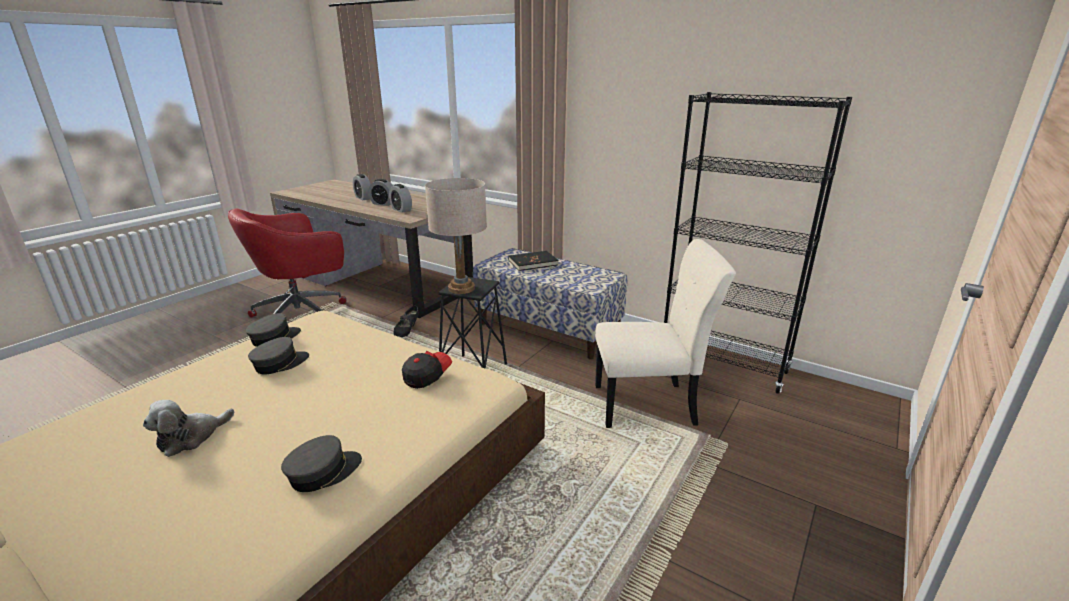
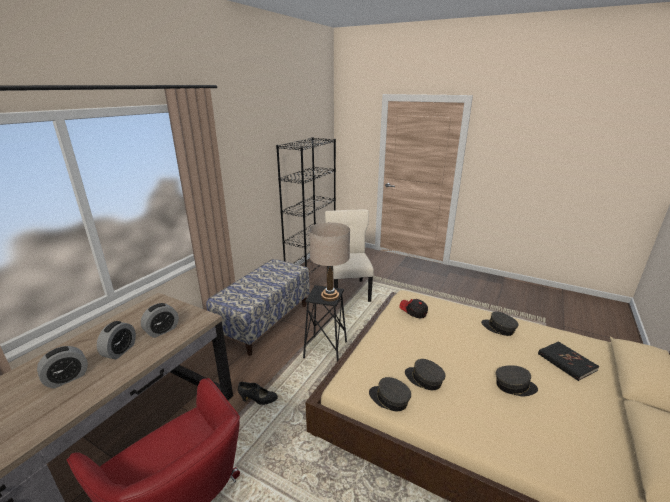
camera: 95 degrees left, 0 degrees up
plush toy [143,400,234,457] -> grey cap [496,365,538,396]
black book [509,251,558,271] -> black book moved to [538,341,599,381]

